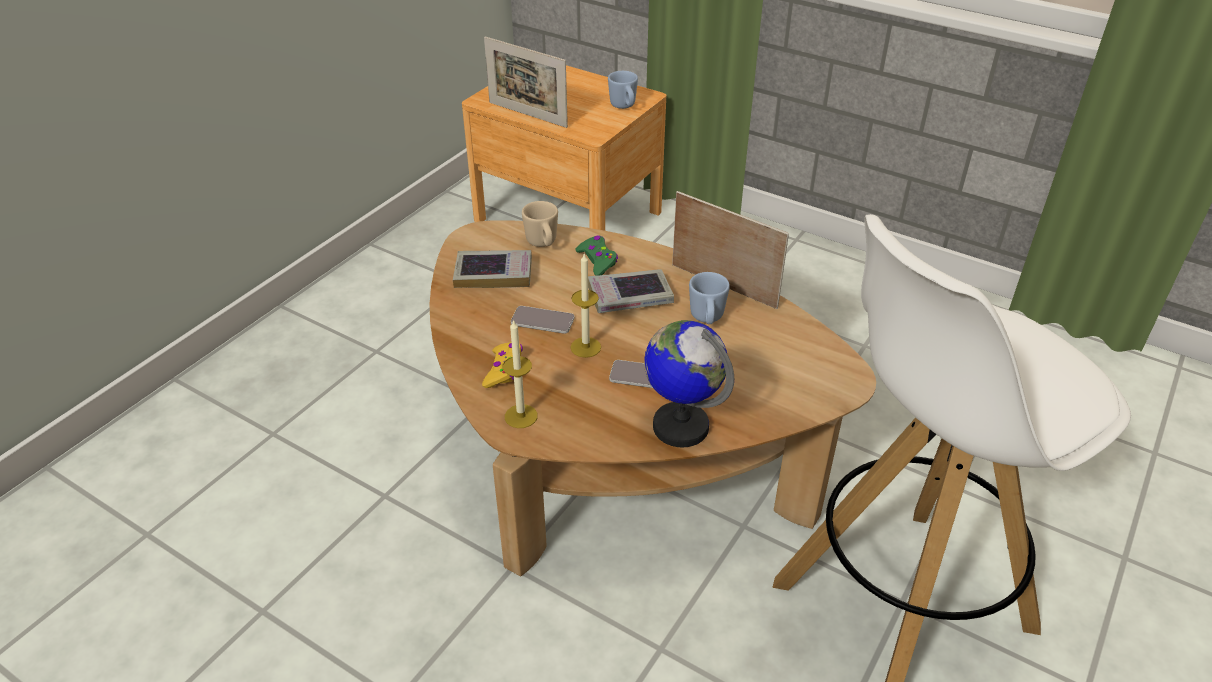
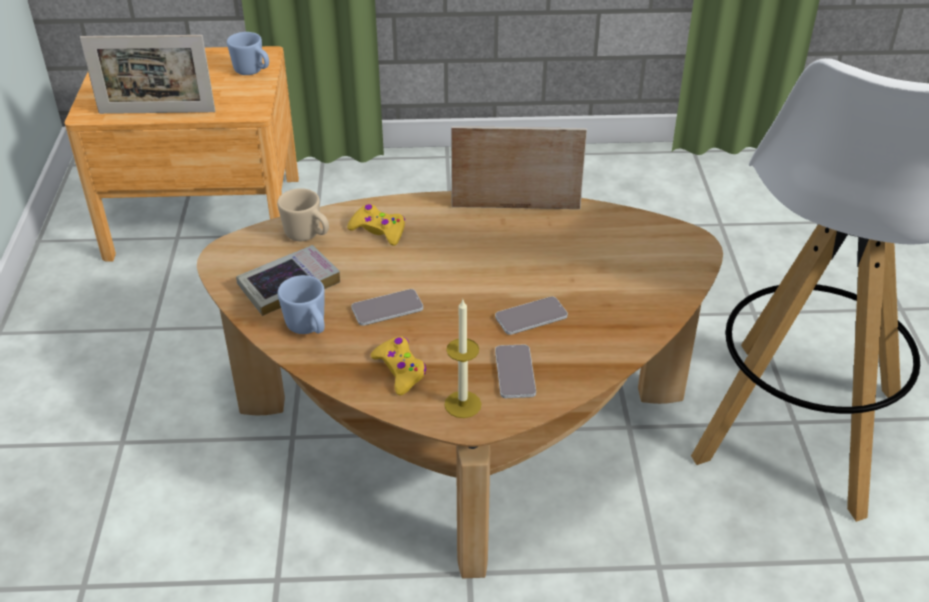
camera: 35 degrees left, 0 degrees up
candle [571,254,601,358] -> none
green game controller [575,236,618,276] -> yellow game controller [347,204,405,246]
book [588,269,674,313] -> none
globe [644,320,734,447] -> none
blue mug [689,272,730,324] -> blue mug moved to [278,275,325,334]
none -> phone [495,344,536,398]

